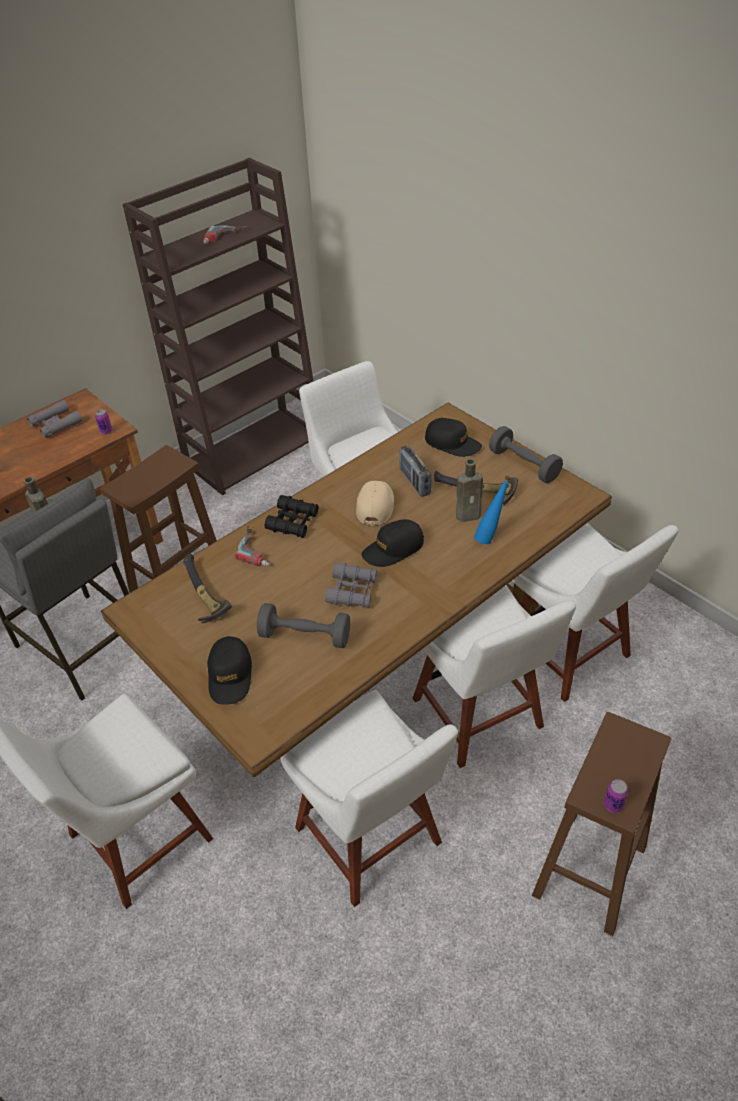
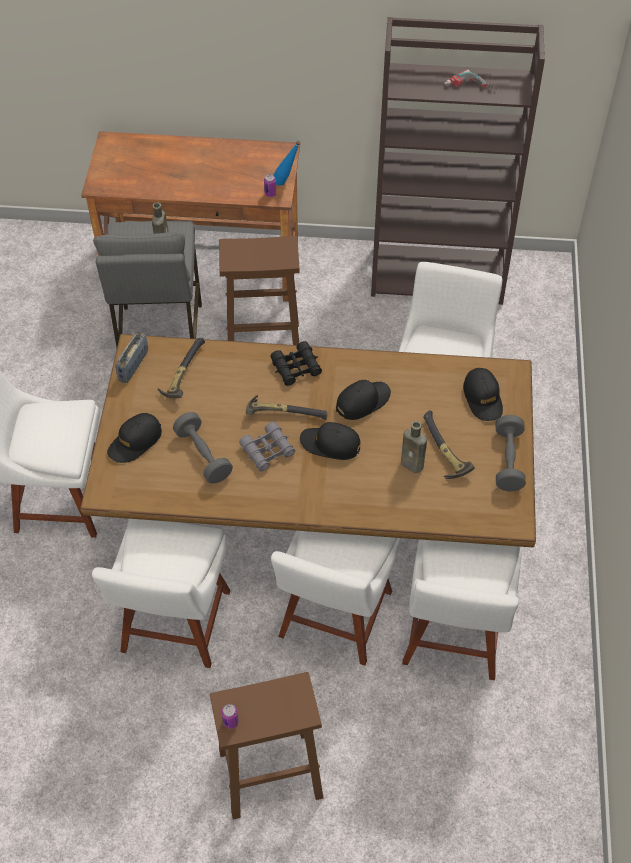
camera: 45 degrees right, 10 degrees up
grey binoculars [27,400,82,438] -> none
power drill [234,526,270,567] -> none
beige cap [356,481,394,526] -> black cap [336,380,391,420]
radio [399,445,432,497] -> radio moved to [115,331,148,383]
blue bottle [474,475,511,544] -> blue bottle moved to [274,141,301,186]
none -> hammer [246,395,327,420]

